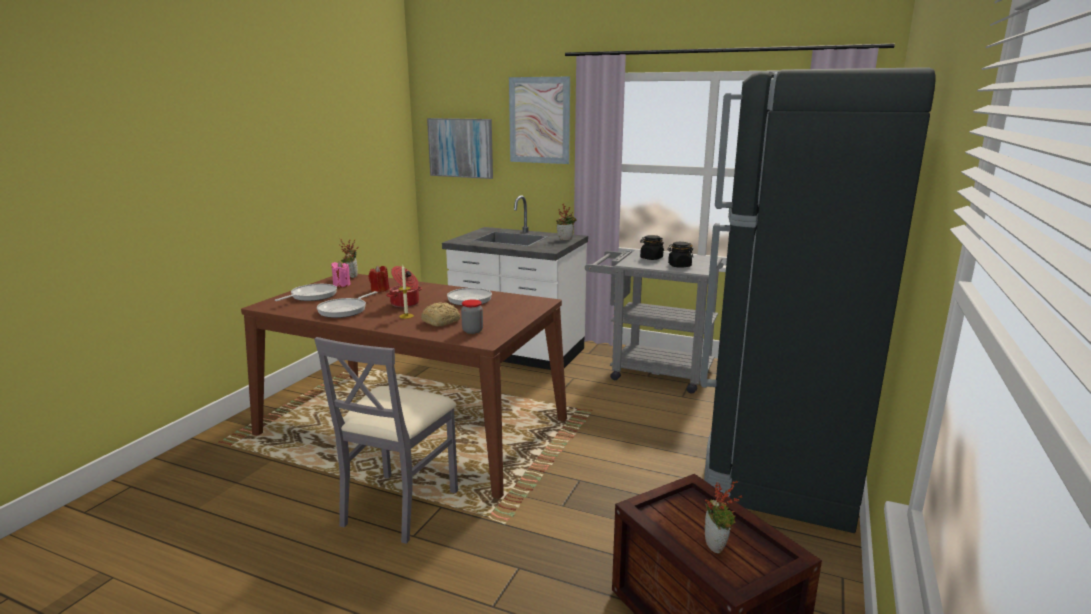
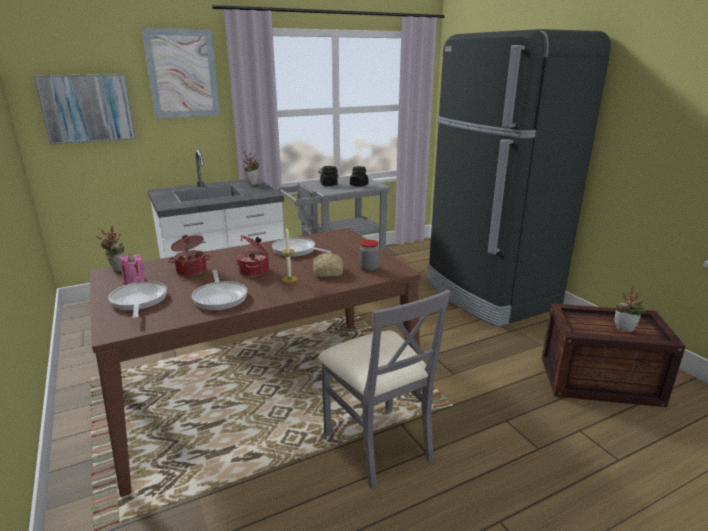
camera: 50 degrees left, 5 degrees up
red candle [369,265,389,292] -> cooking pot [168,235,212,276]

